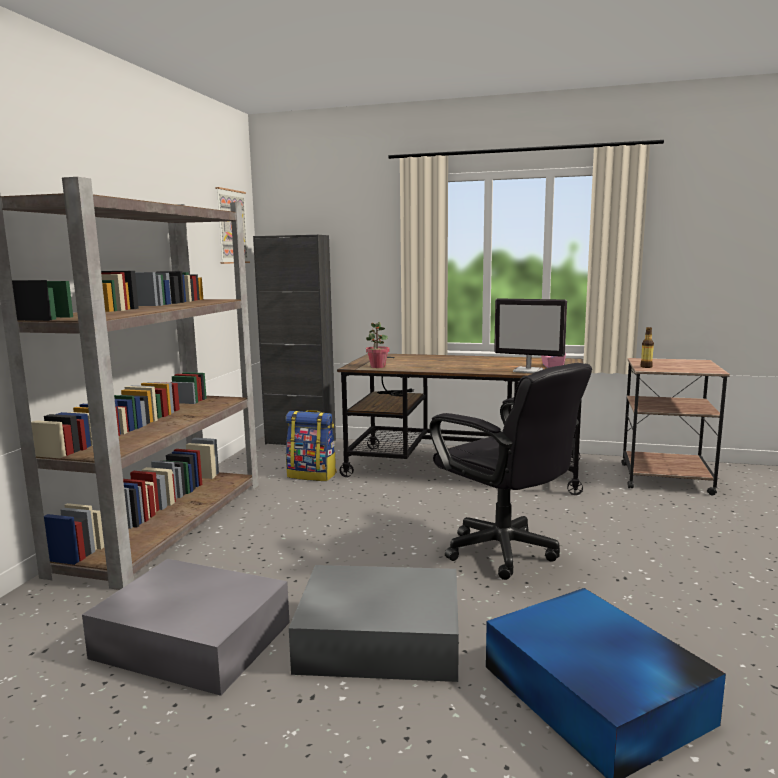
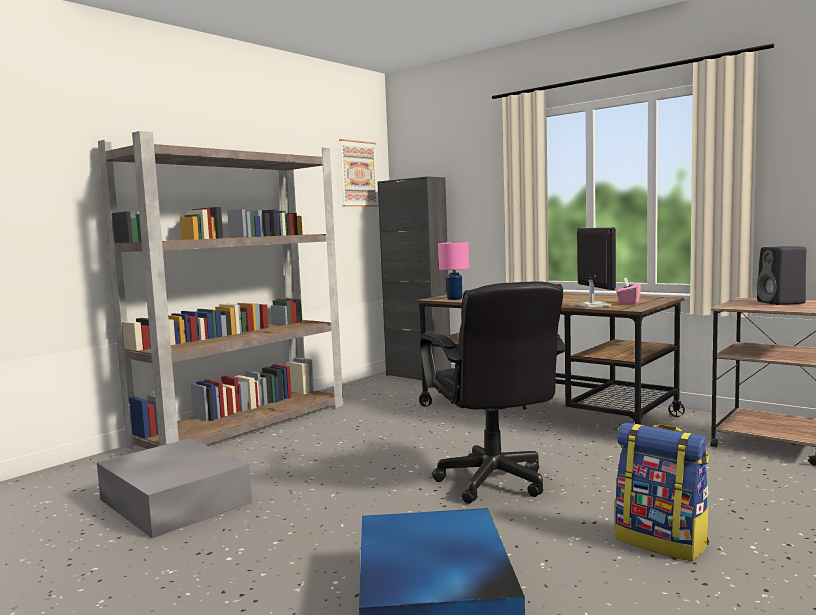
camera: 25 degrees right, 5 degrees down
backpack [286,410,337,481] -> backpack moved to [615,423,709,562]
grey storage box [289,565,459,682] -> none
potted plant [366,321,390,368] -> pink table lamp [438,242,469,300]
monitor [494,298,567,373] -> monitor turned 150 degrees counterclockwise [575,227,616,308]
bottle [640,327,654,368] -> none
none -> black speaker [756,246,806,305]

